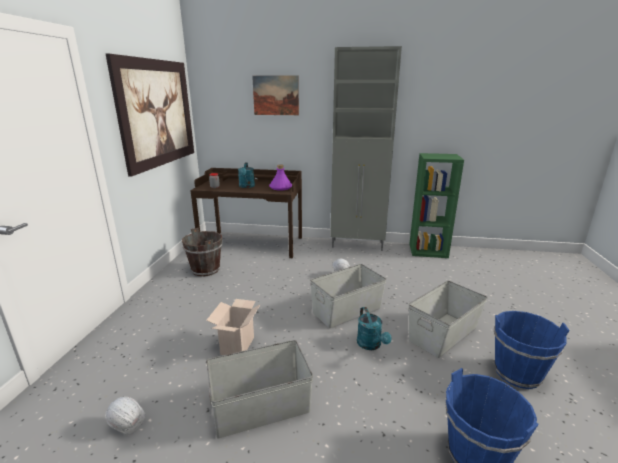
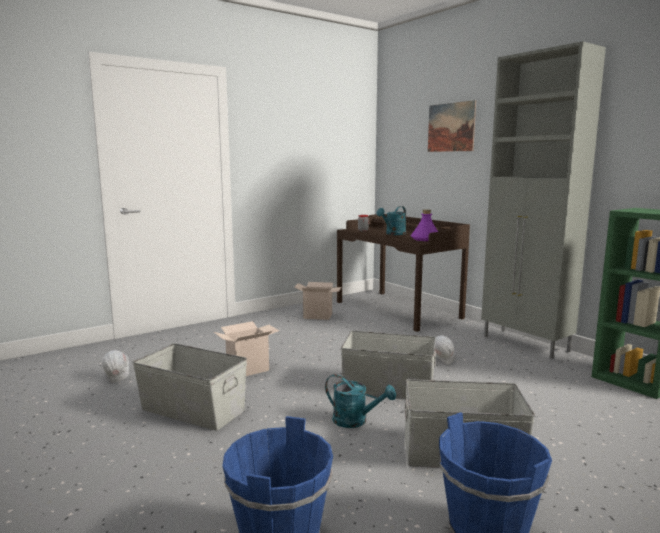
camera: 45 degrees right, 10 degrees down
picture [106,54,194,177] -> none
brown bucket [182,228,222,277] -> cardboard box [294,282,341,320]
turquoise watering can [357,307,392,350] -> turquoise watering can turned 90 degrees counterclockwise [325,374,396,428]

